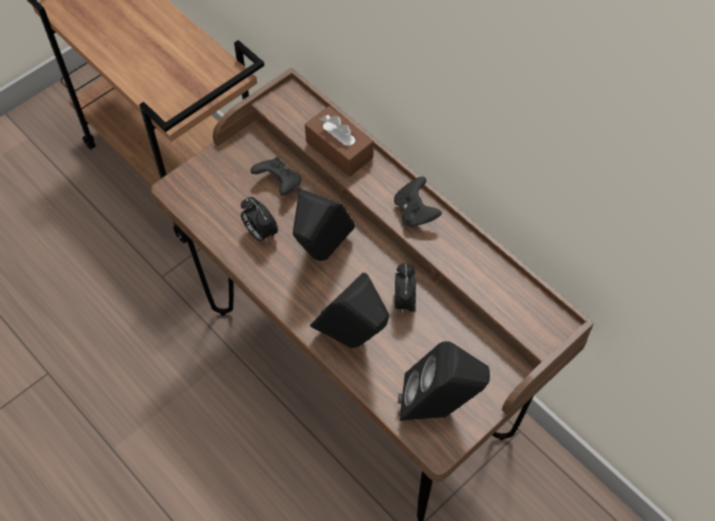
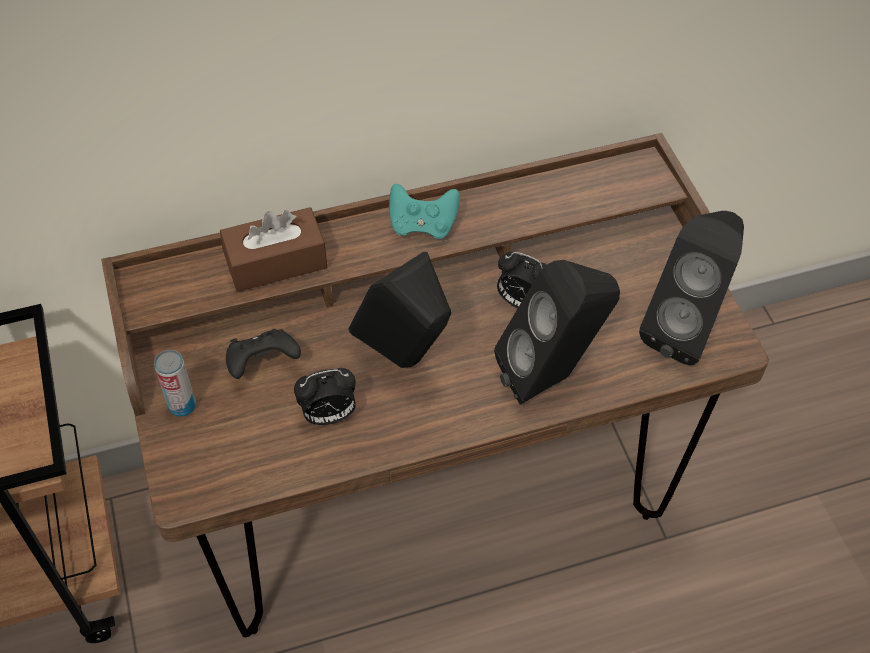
camera: 65 degrees left, 5 degrees down
black game controller [394,177,442,227] -> turquoise game controller [389,184,460,239]
none -> can [154,350,196,417]

